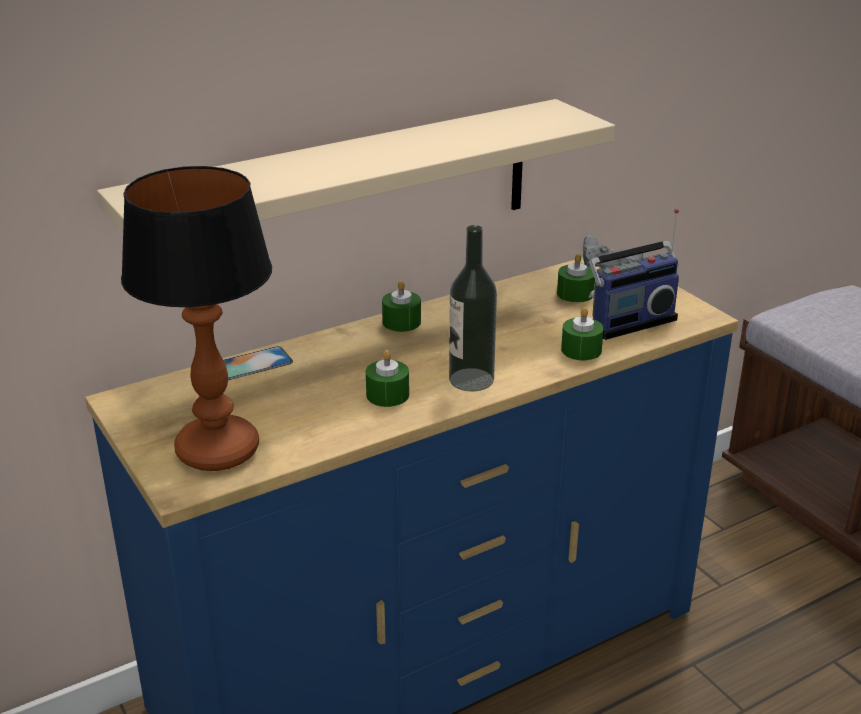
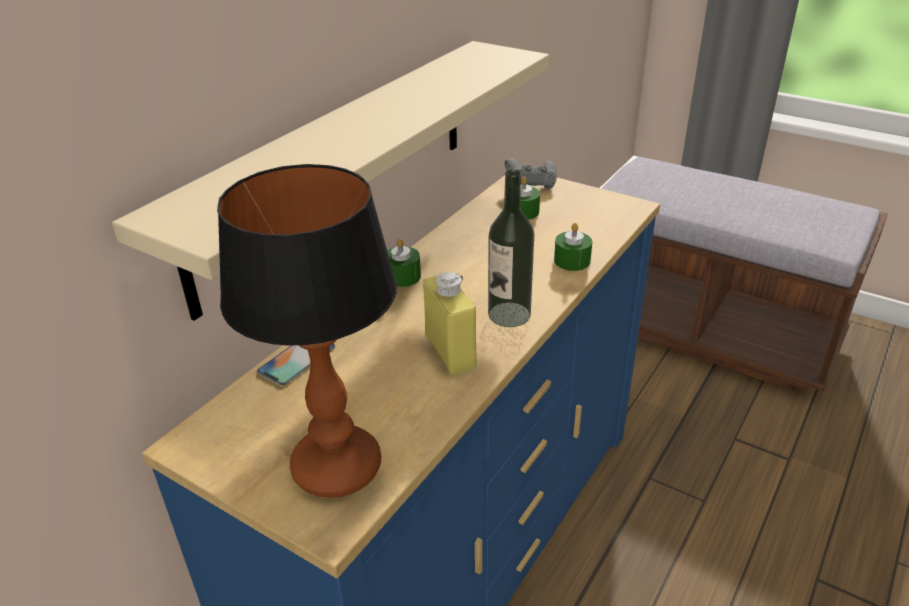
camera: 25 degrees left, 5 degrees up
green candle [366,350,409,407] -> yellow bottle [423,272,477,375]
radio [589,209,679,340] -> none

